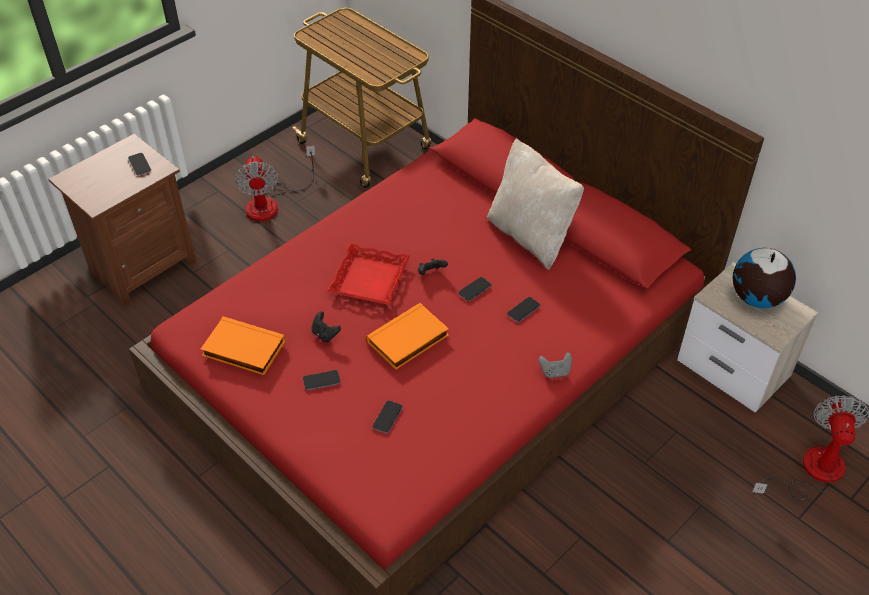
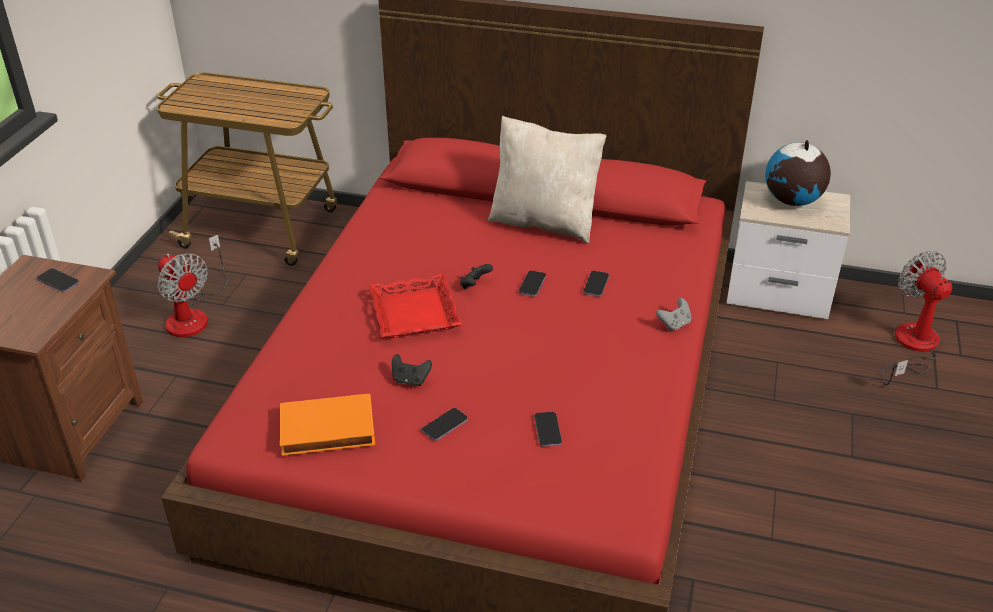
camera: 30 degrees left, 10 degrees down
orange book [367,303,449,370] -> none

